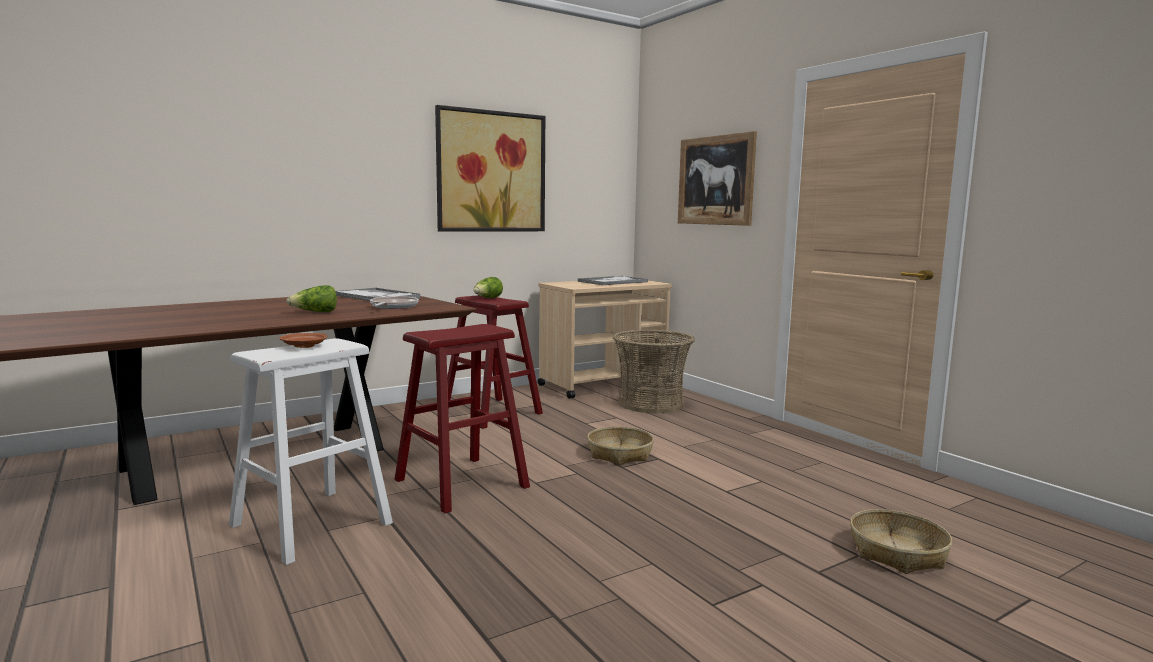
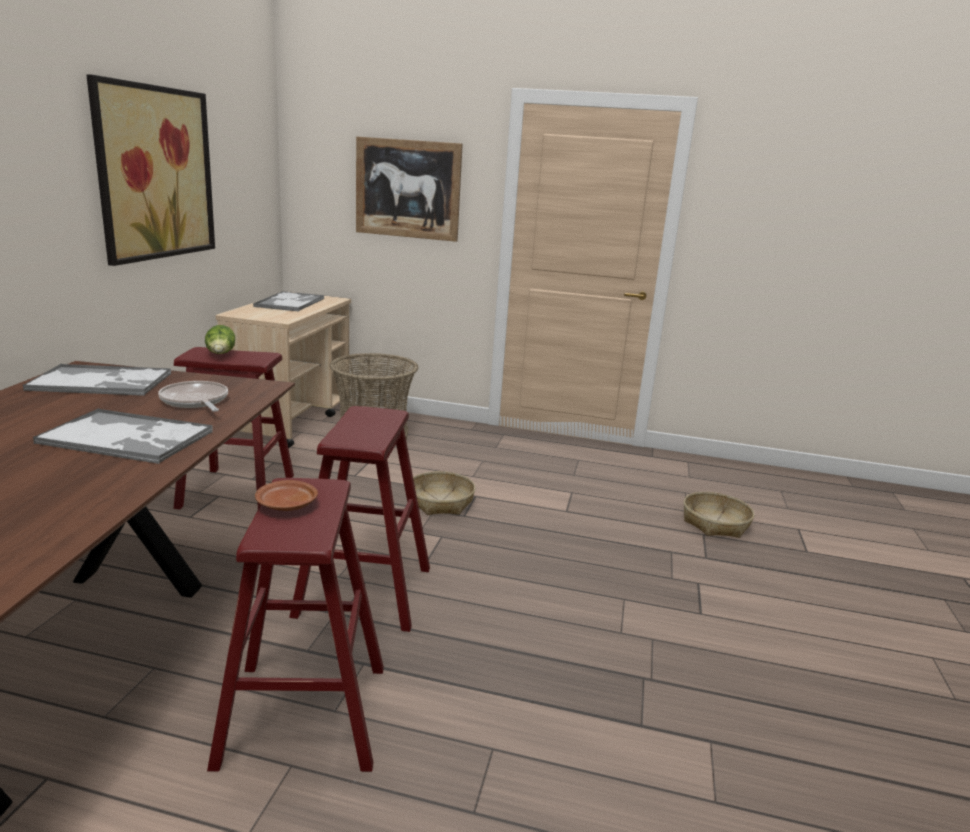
camera: 45 degrees left, 10 degrees up
white stool [229,338,393,565] -> red stool [207,478,384,772]
lettuce [286,285,337,312] -> tray [33,408,212,464]

